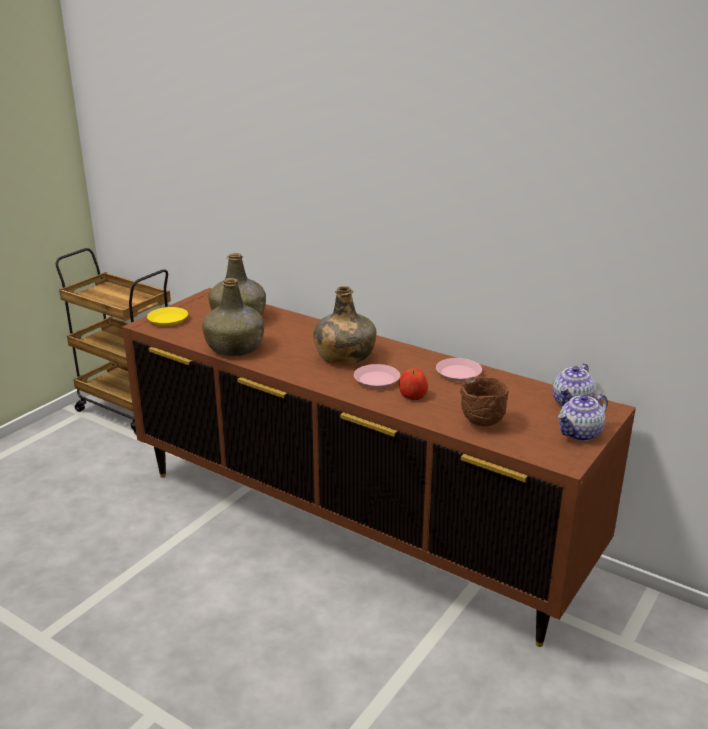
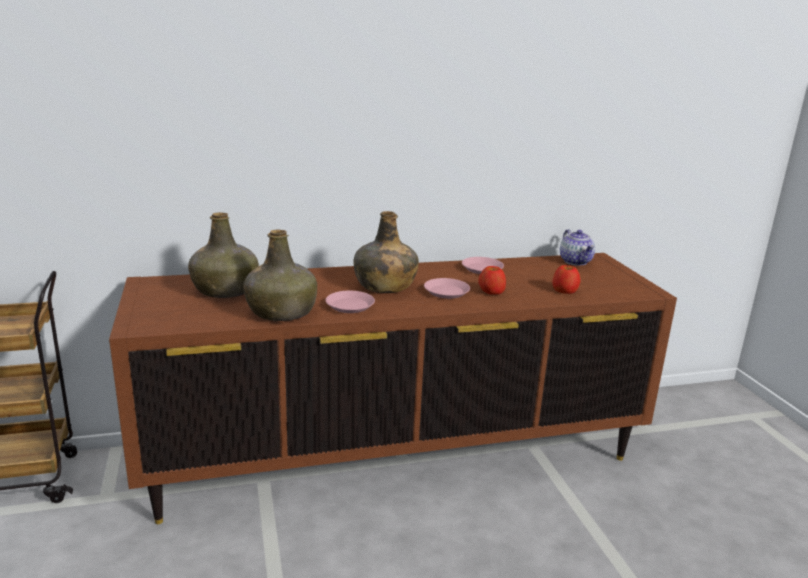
camera: 50 degrees left, 5 degrees down
yellow plate [147,307,188,326] -> none
brown bowl [460,377,509,427] -> apple [552,265,580,294]
teapot [558,394,608,441] -> none
none -> pink plate [325,291,375,313]

